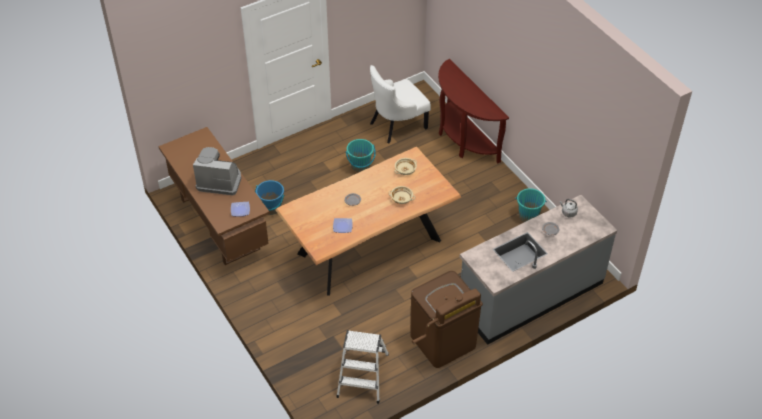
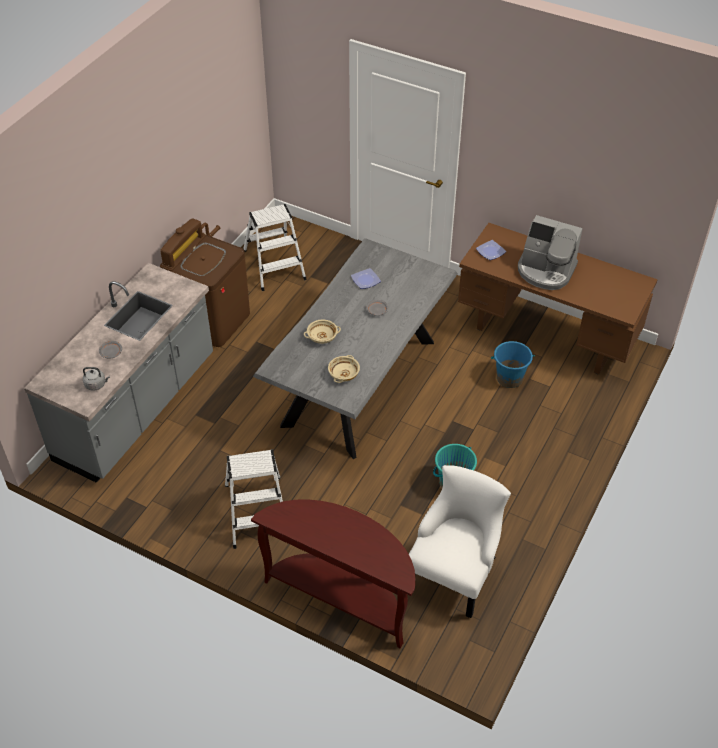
camera: 150 degrees right, 0 degrees up
coffee machine [193,147,242,195] -> coffee machine turned 45 degrees clockwise [518,215,583,290]
brown dining table [275,147,461,296] -> grey dining table [253,238,458,459]
turquoise bucket [515,188,547,222] -> none
none -> white step ladder [225,449,283,549]

